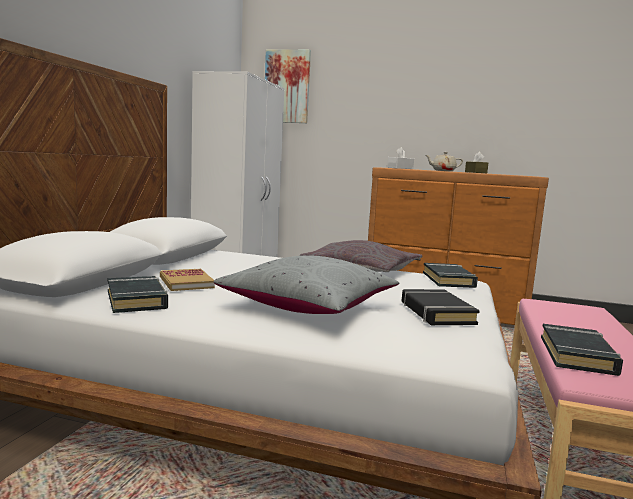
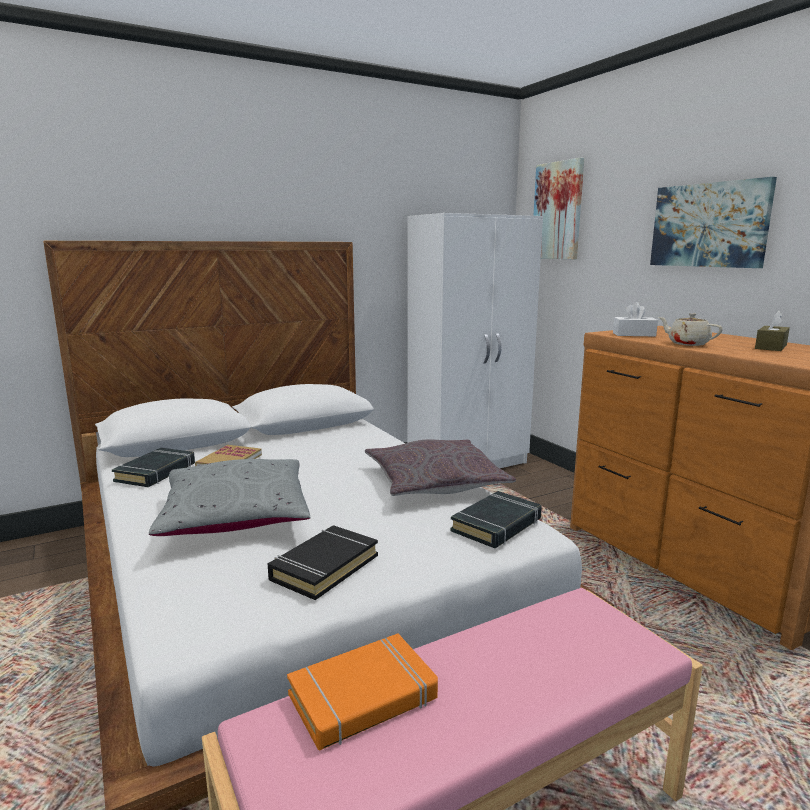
camera: 45 degrees right, 5 degrees up
black book [541,324,623,376] -> orange book [287,633,438,750]
none -> picture [650,177,777,268]

